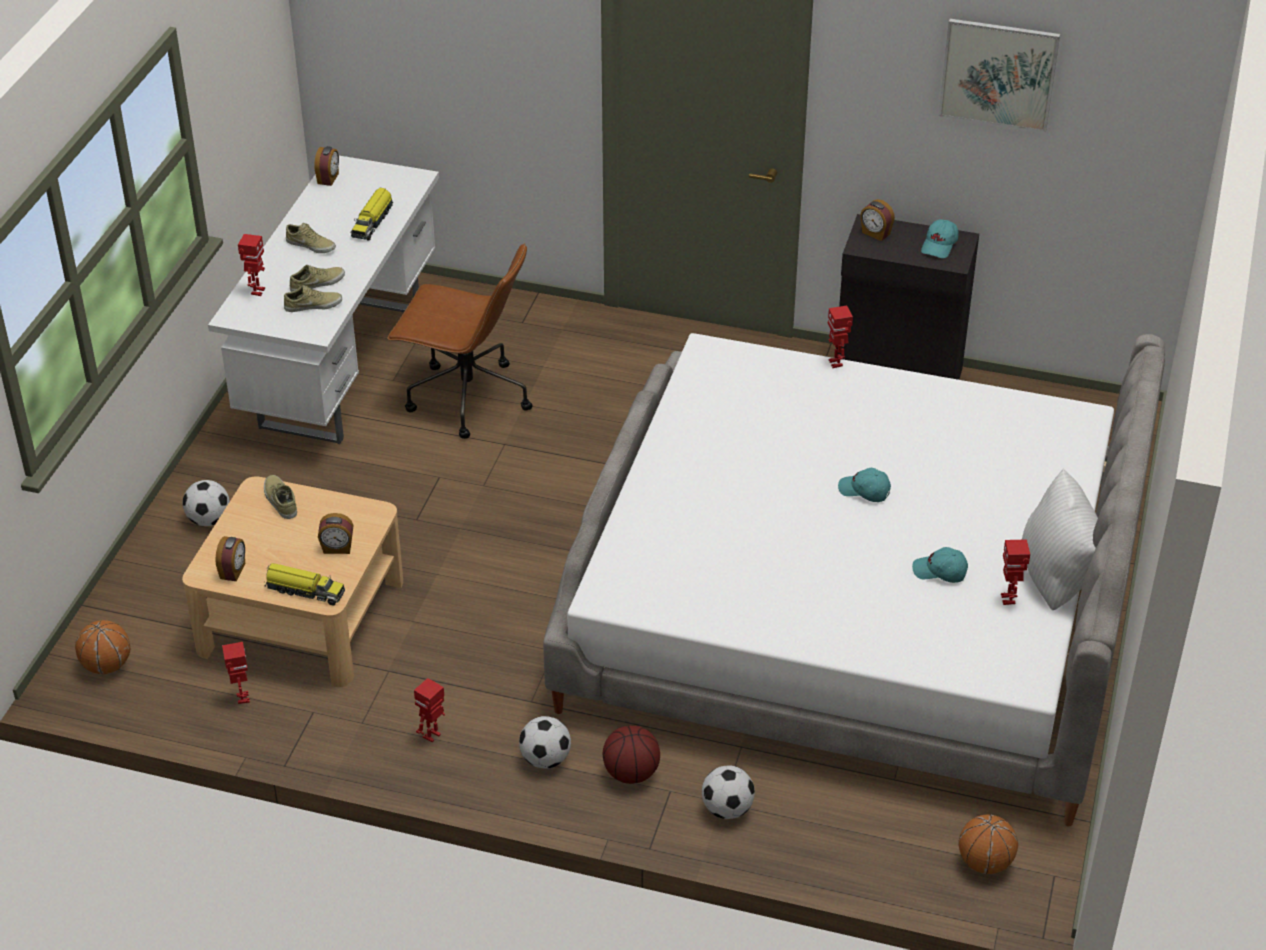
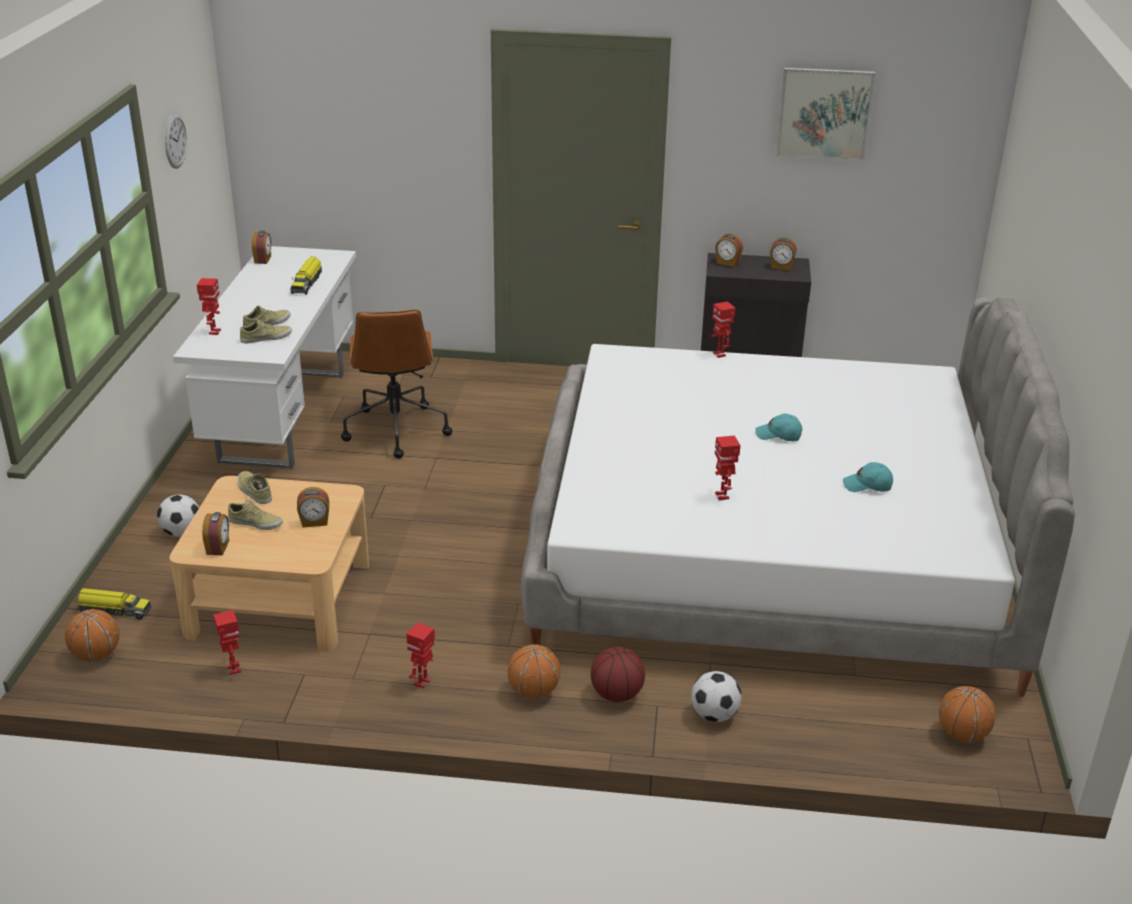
camera: 10 degrees left, 10 degrees down
toy truck [265,563,345,606] -> toy truck moved to [77,588,151,620]
beige shoe [286,223,336,253] -> beige shoe moved to [228,500,283,530]
brown office chair [387,243,533,439] -> brown office chair turned 75 degrees clockwise [341,309,452,459]
football [519,716,571,769] -> basketball [508,644,560,698]
turquoise cap [921,219,958,258] -> alarm clock [770,237,797,270]
toy robot [1001,539,1030,605] -> toy robot moved to [715,435,740,501]
white pillow [1022,468,1098,610] -> none
none -> wall clock [165,113,187,169]

